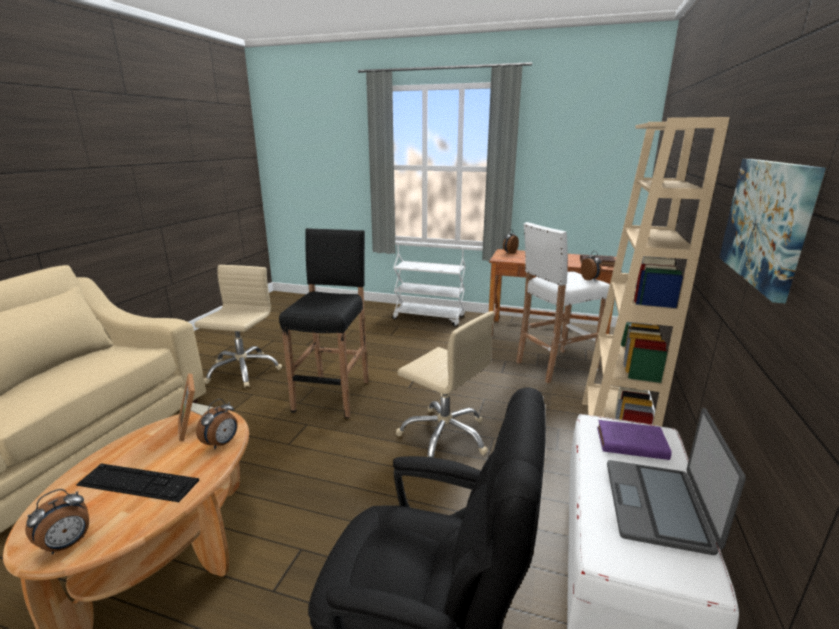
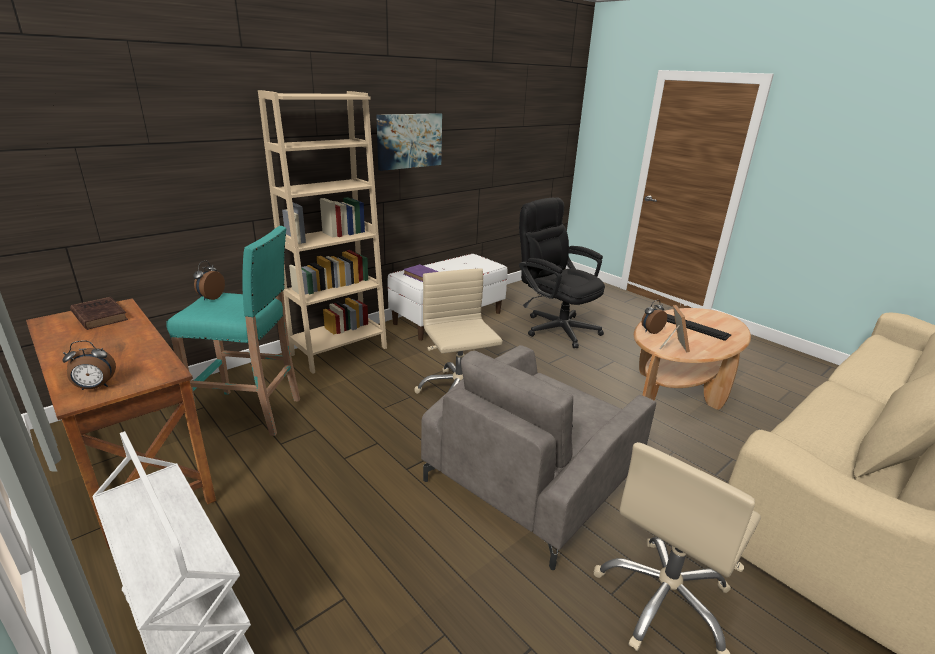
camera: 150 degrees left, 5 degrees up
alarm clock [25,489,89,555] -> none
black stool [279,228,369,419] -> grey armchair [421,345,656,570]
white stool [516,222,610,383] -> turquoise stool [166,226,300,436]
laptop [607,408,746,555] -> none

